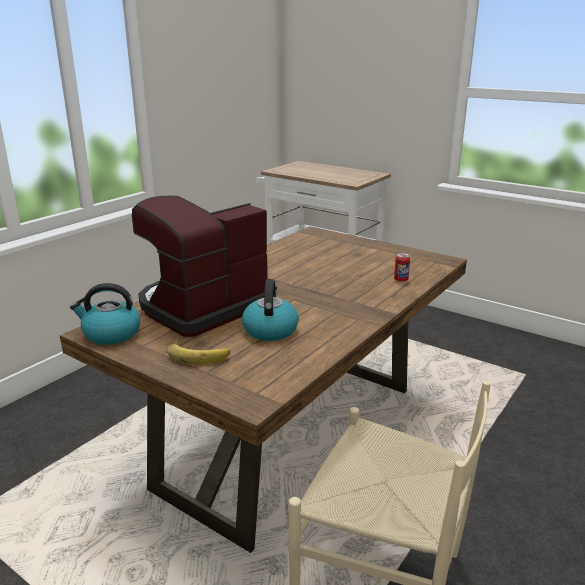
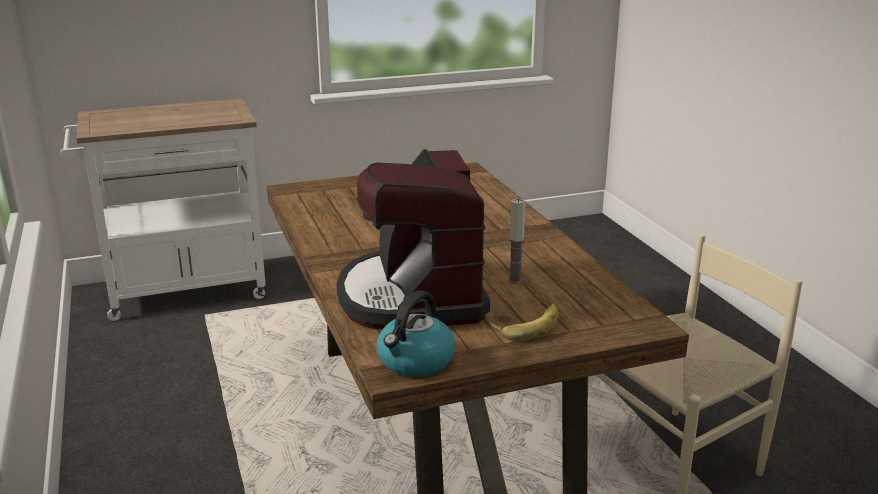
camera: 55 degrees left, 0 degrees up
kettle [242,279,299,341] -> candle [508,198,525,284]
can [394,253,410,282] -> none

